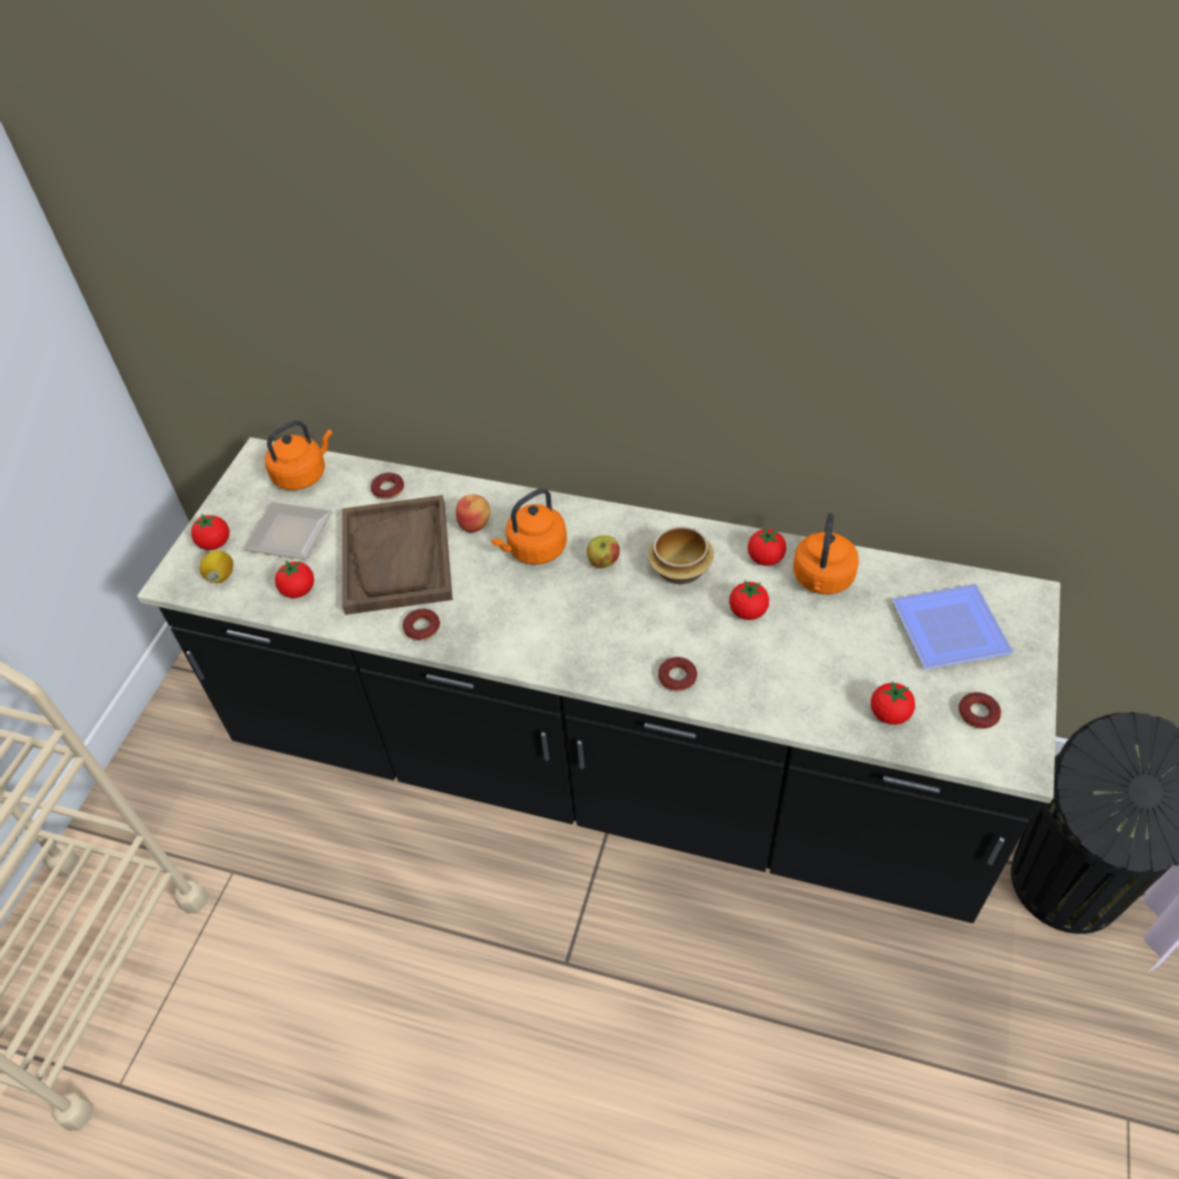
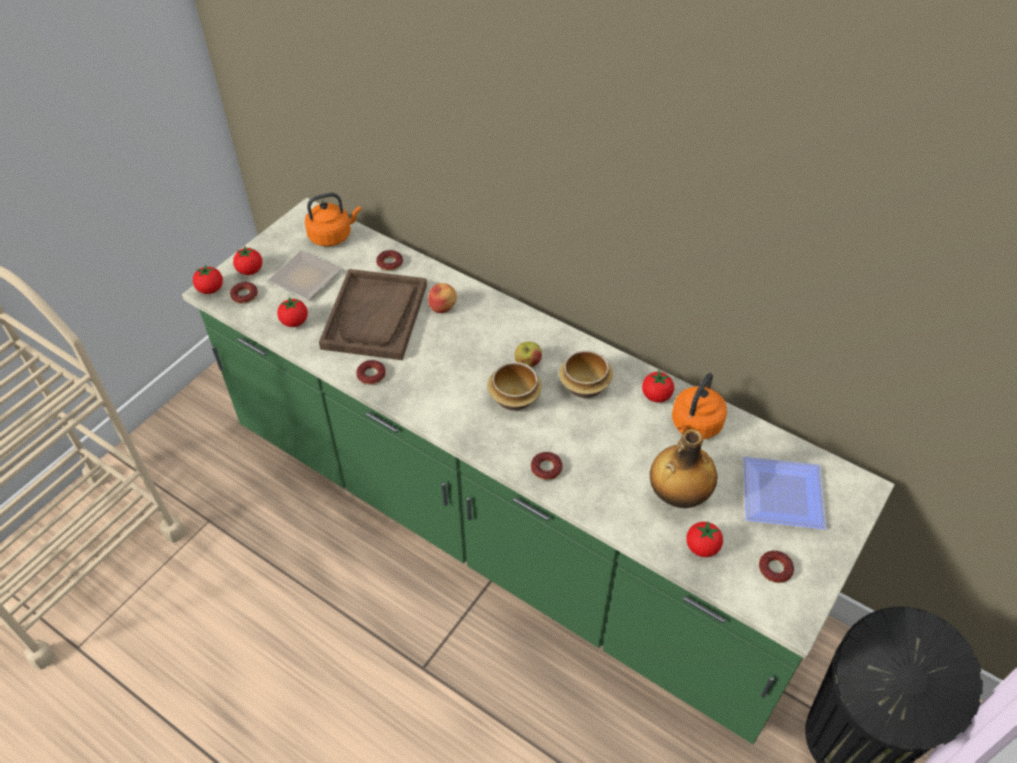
camera: 15 degrees right, 0 degrees up
black counter [137,437,1060,923] -> green counter [182,198,895,744]
lemon [200,550,233,583] -> donut [230,282,258,304]
orange kettle [491,488,567,565] -> none
tomato [729,580,769,620] -> tomato moved to [193,264,223,294]
none -> bowl [488,362,542,411]
none -> bottle [650,429,717,508]

